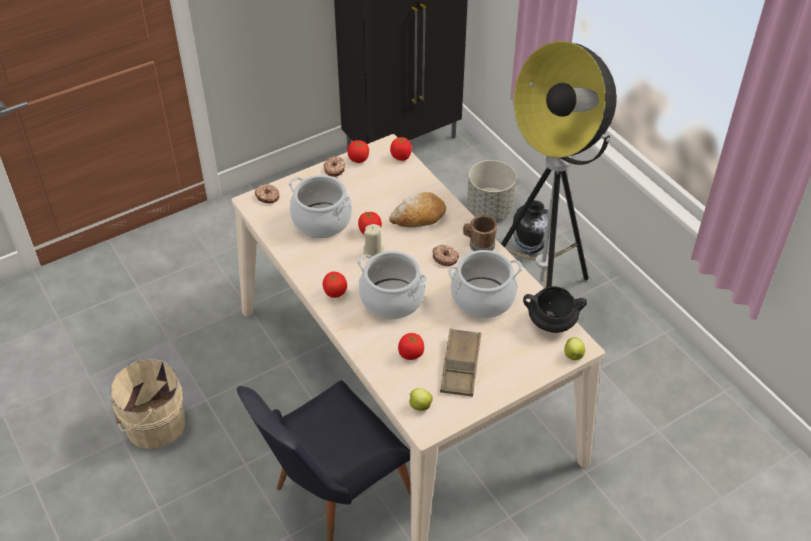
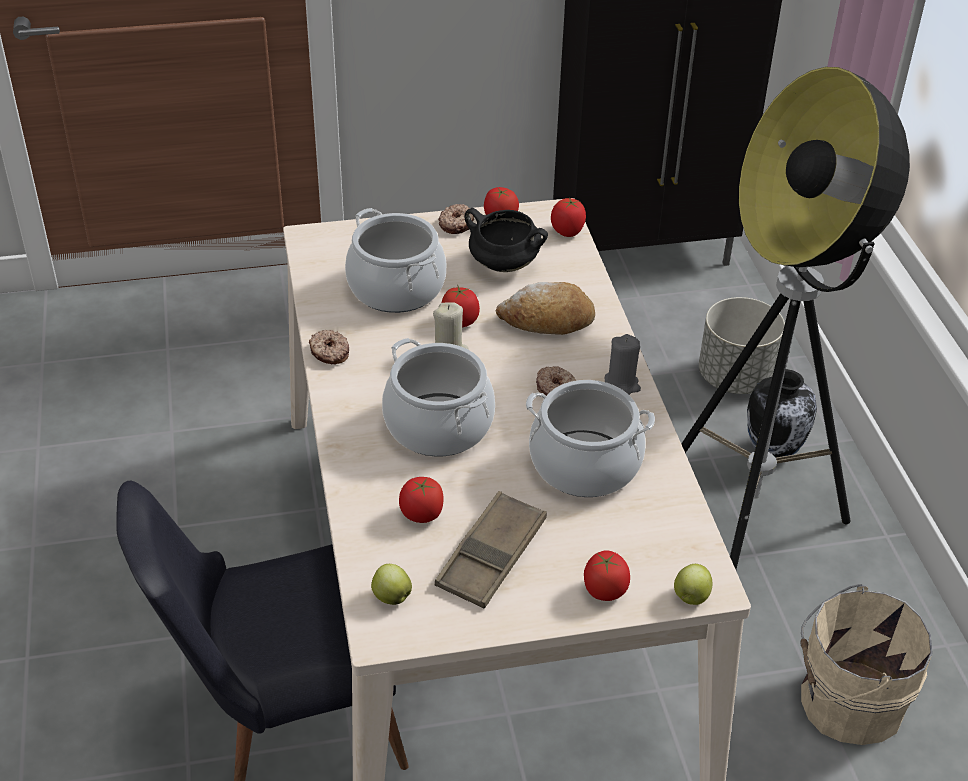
camera: 20 degrees right, 5 degrees down
beige bucket [111,358,185,449] -> beige bucket moved to [800,584,932,745]
donut [255,184,279,203] -> donut moved to [309,330,349,364]
tomato [323,272,347,298] -> tomato moved to [584,550,630,601]
brown mug [463,215,498,251] -> grey candle [605,334,641,395]
black cooking pot [523,286,587,333] -> black cooking pot moved to [464,208,548,272]

